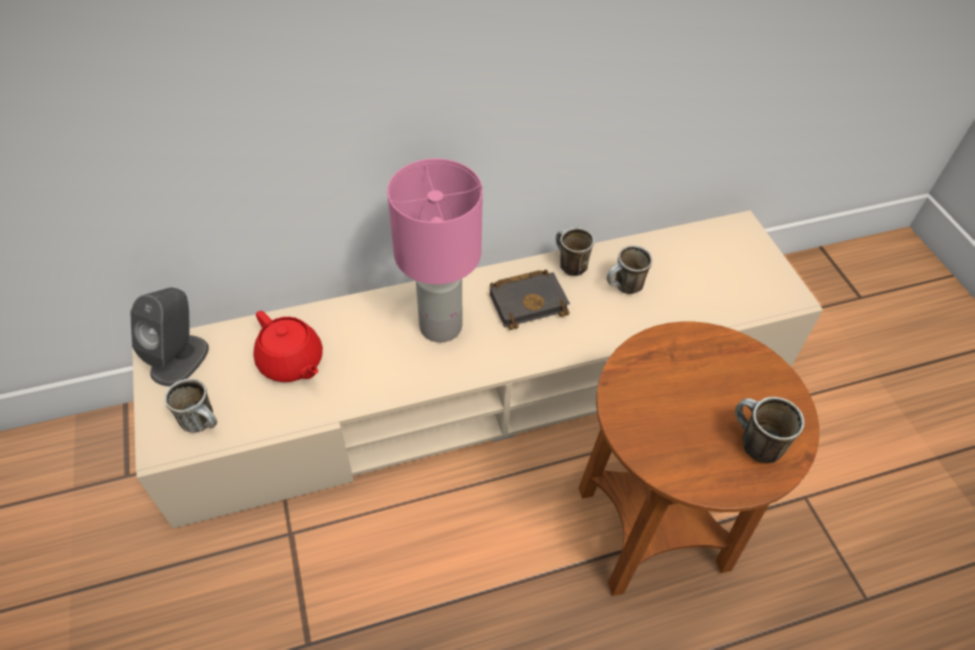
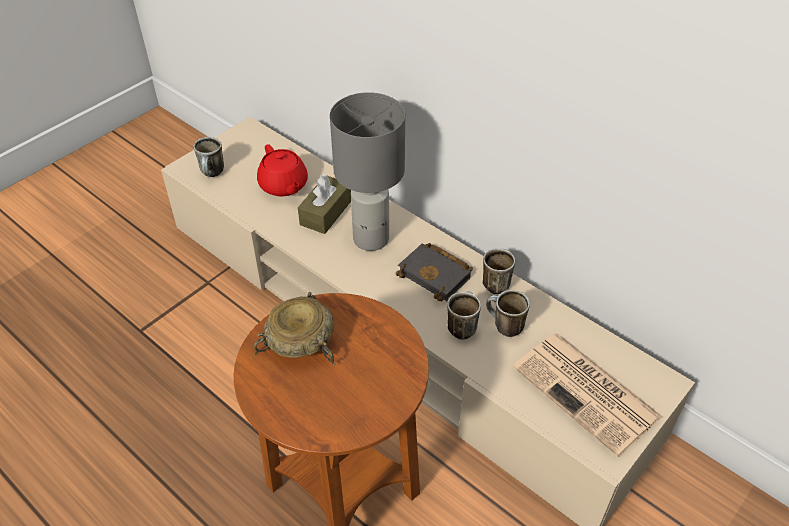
camera: 60 degrees right, 5 degrees down
grey speaker [130,288,209,386] -> none
red teapot [253,311,323,382] -> red teapot turned 45 degrees counterclockwise [257,144,308,196]
pink table lamp [387,159,483,342] -> grey table lamp [330,92,405,251]
mug [735,397,804,463] -> mug moved to [447,291,481,340]
none -> beige bowl [254,292,335,365]
none -> brown tissue box [298,174,351,234]
none -> newspaper [513,334,663,457]

